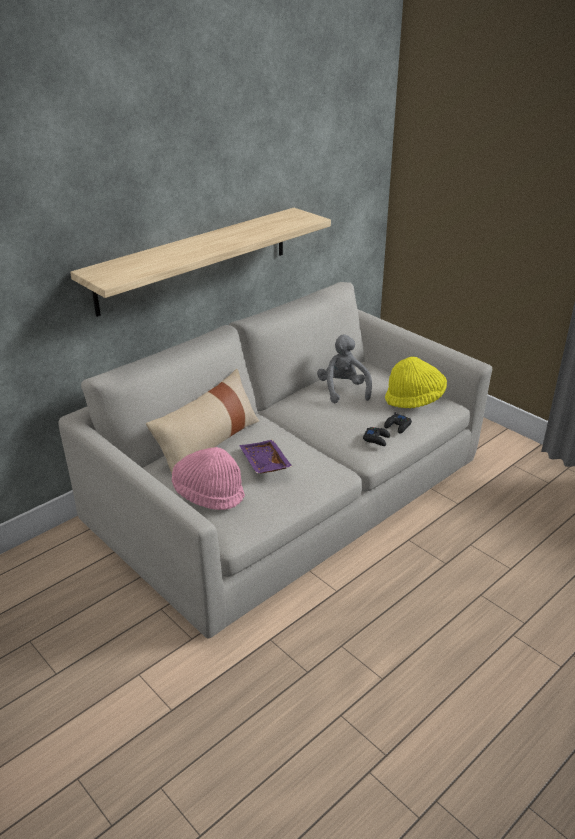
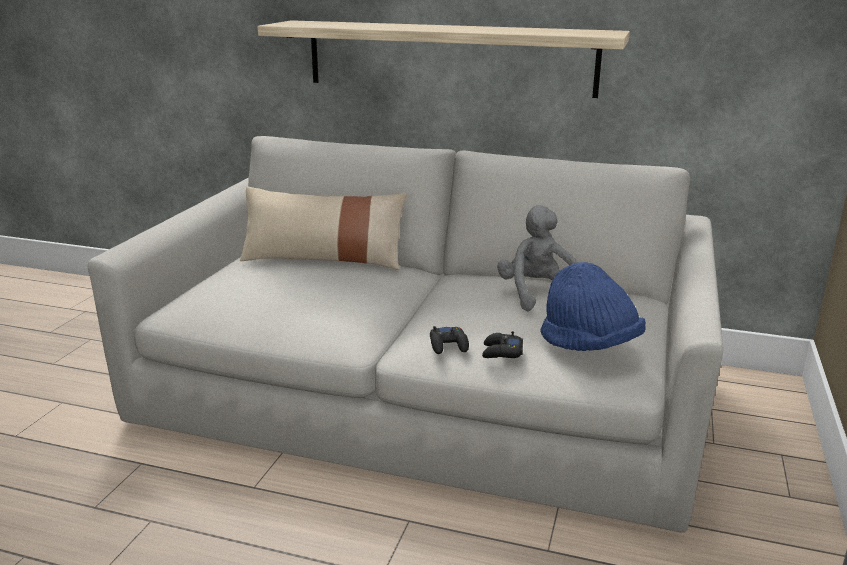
camera: 60 degrees right, 10 degrees down
pink hat [172,447,245,510] -> none
purple tray [239,440,293,474] -> none
grey plush toy [317,335,372,404] -> grey plush toy turned 60 degrees counterclockwise [497,205,578,311]
yellow hat [385,357,447,408] -> blue hat [540,262,646,351]

